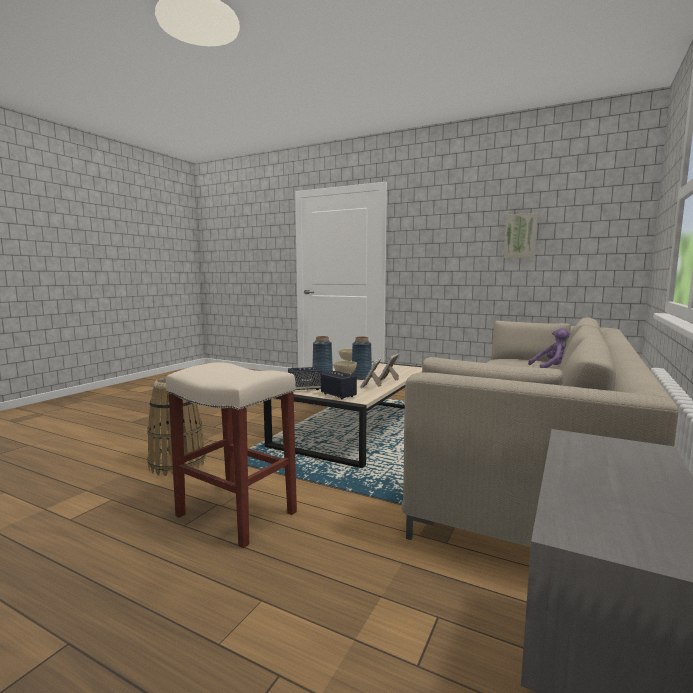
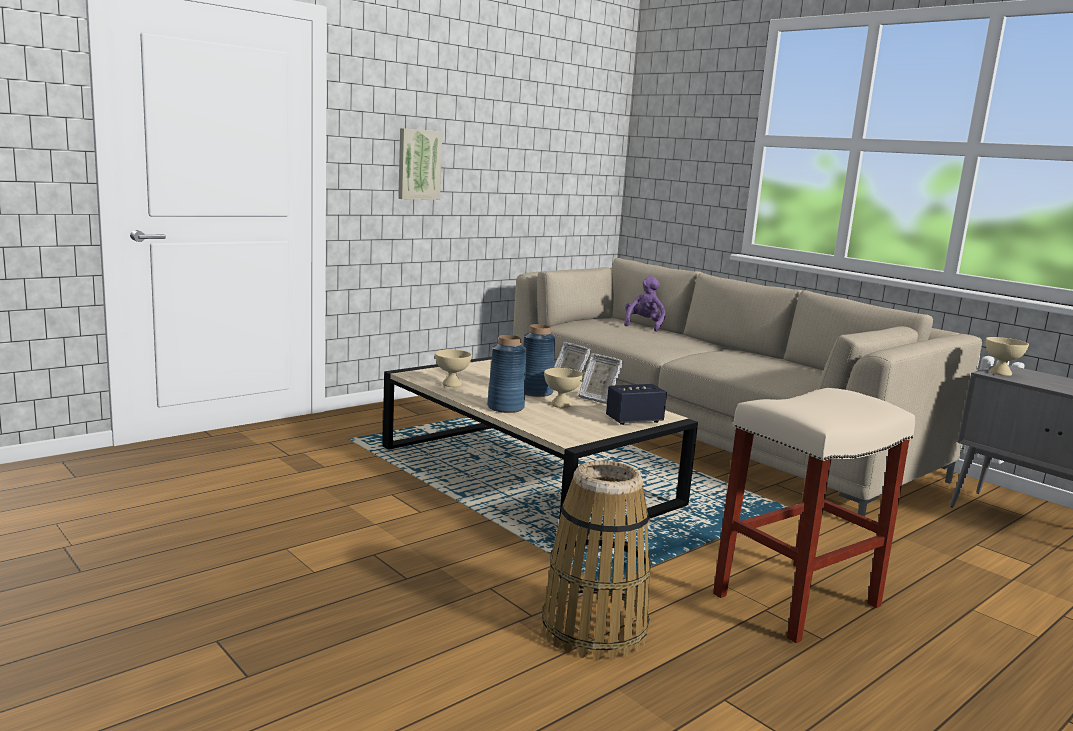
camera: 70 degrees left, 5 degrees up
speaker [288,367,322,392] -> none
picture [504,213,538,258] -> picture moved to [398,128,443,200]
none -> beige bowl [986,337,1029,376]

